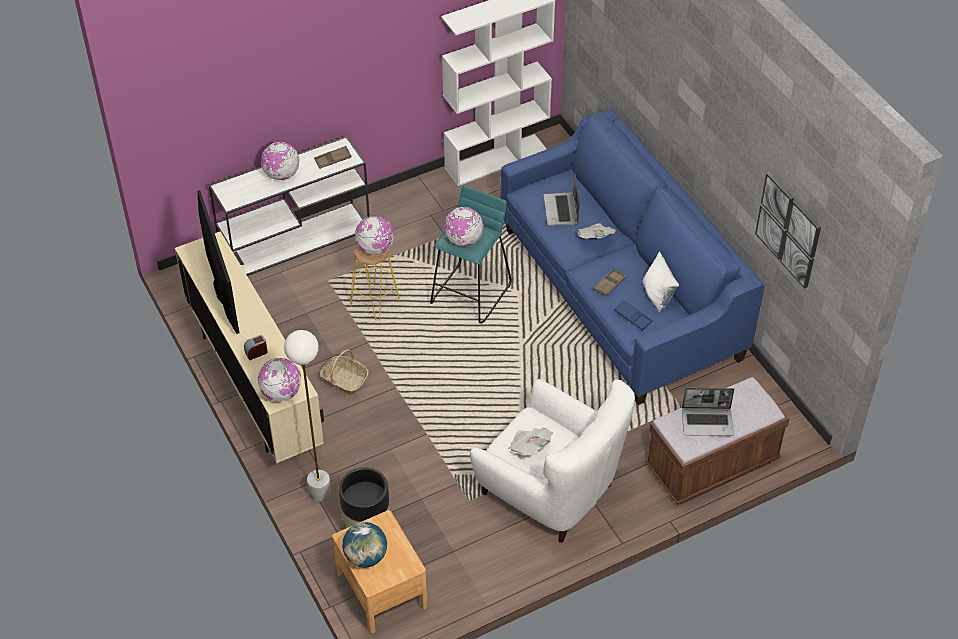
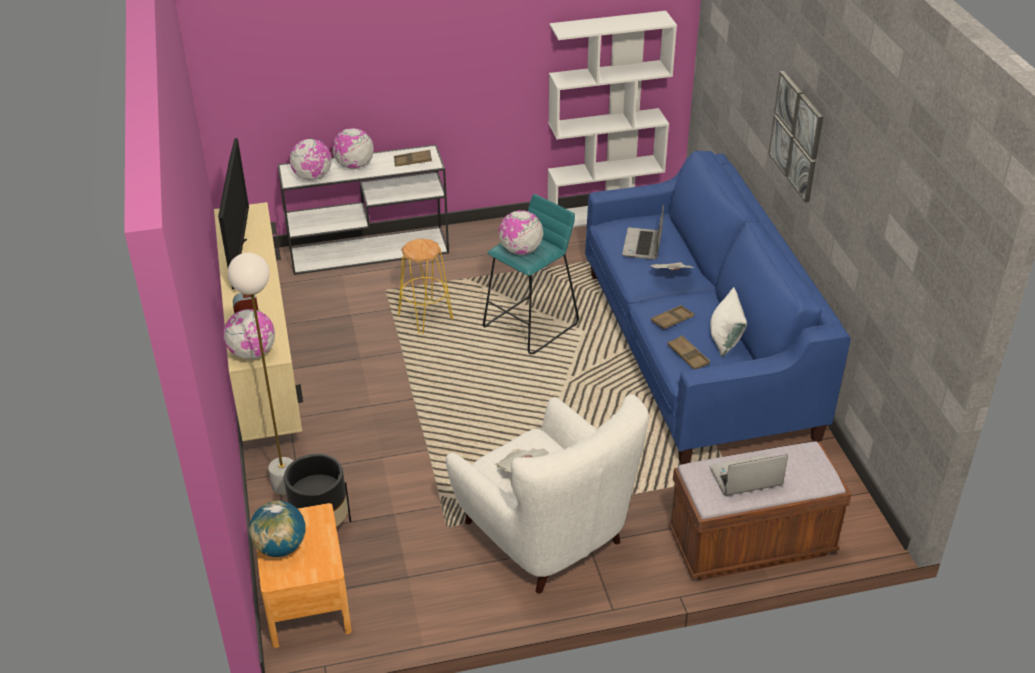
camera: 15 degrees right, 10 degrees down
basket [320,349,369,395] -> none
globe [355,215,394,255] -> globe moved to [290,139,332,181]
blue tray [614,300,652,331] -> brown tray [667,336,710,369]
laptop [682,388,734,436] -> laptop turned 150 degrees clockwise [710,454,788,496]
picture [755,172,821,289] -> picture moved to [769,71,823,203]

